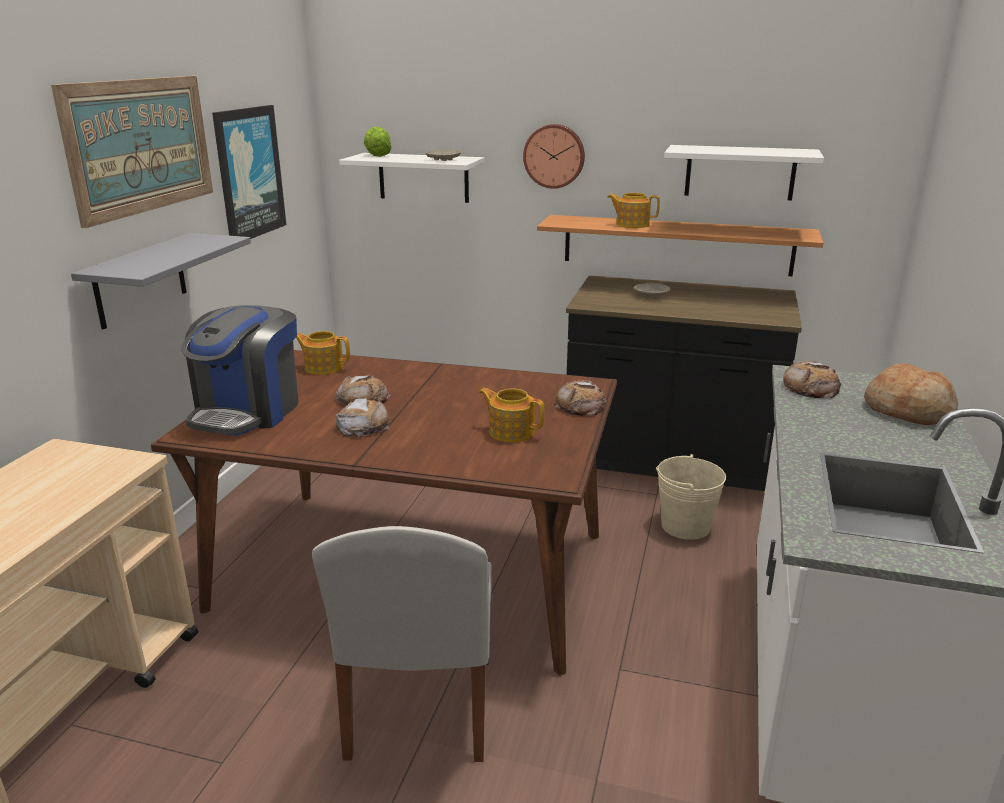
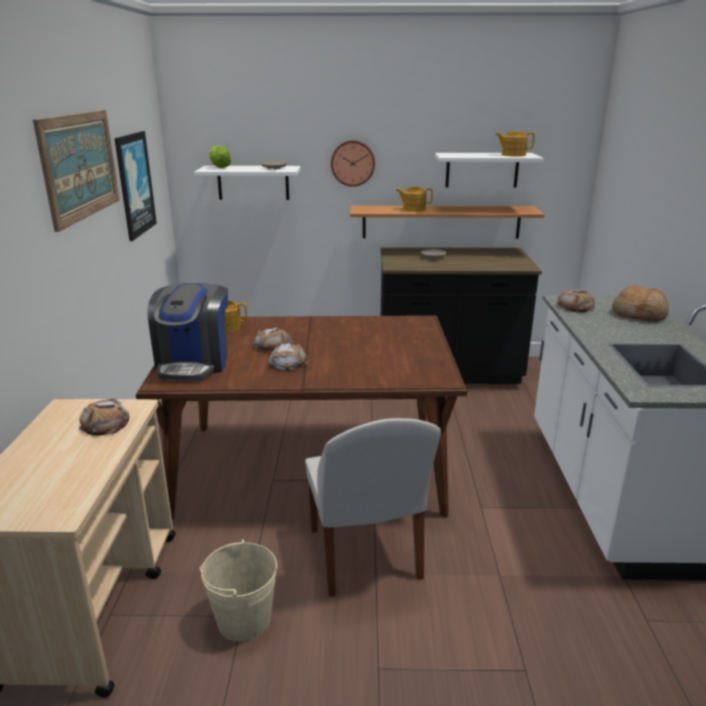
camera: 15 degrees left, 0 degrees up
grey shelf [71,233,251,329] -> none
teapot [479,388,544,442] -> teapot moved to [496,132,535,157]
bread [556,380,607,416] -> bread moved to [79,398,129,436]
beige bucket [656,454,726,540] -> beige bucket moved to [200,539,277,641]

